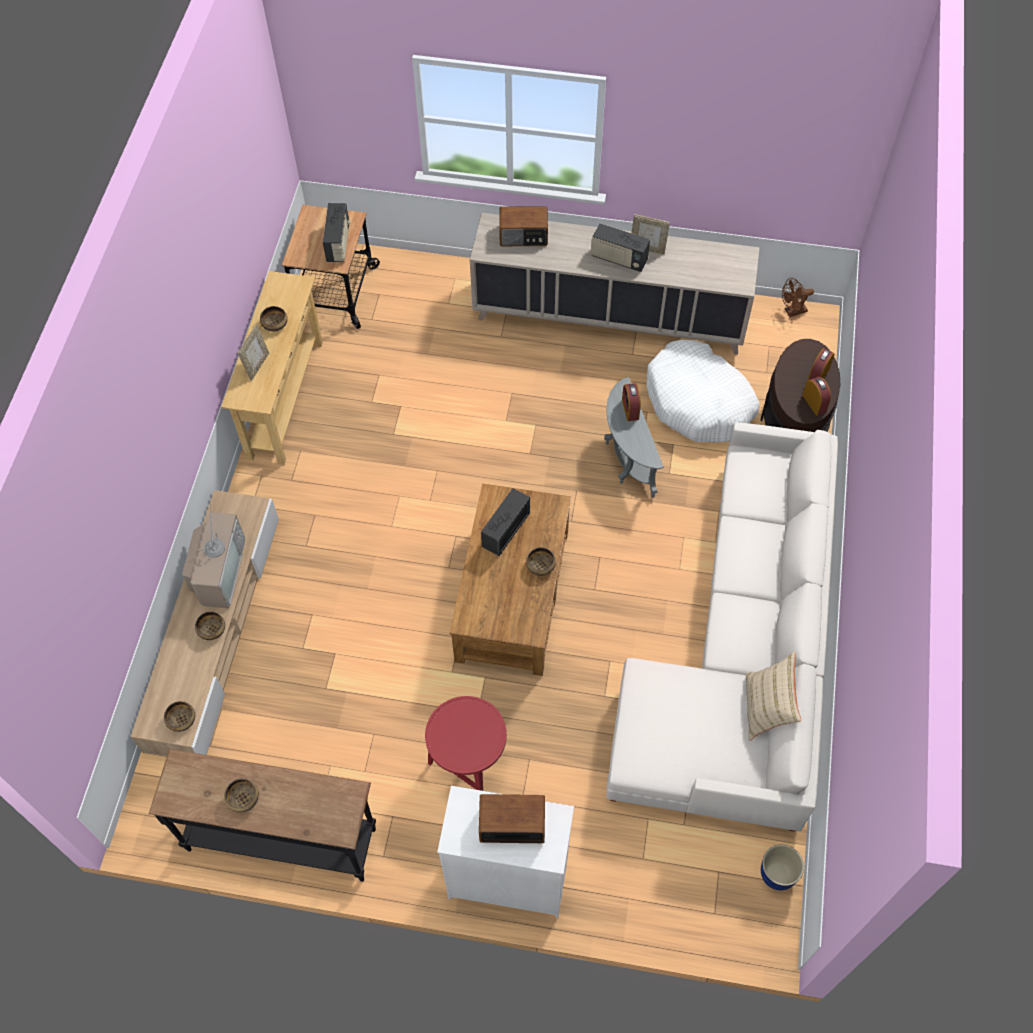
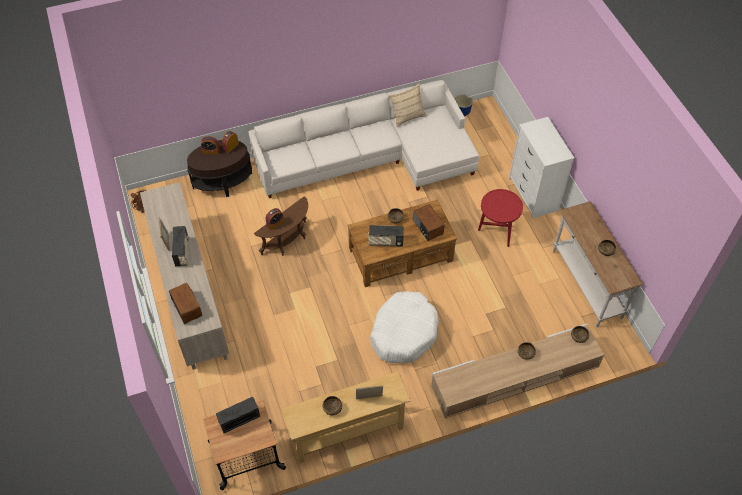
camera: 120 degrees left, 5 degrees down
black console table [149,749,376,882] -> white console table [553,201,643,327]
television [182,504,245,608] -> none
radio [479,794,545,843] -> radio moved to [413,204,445,241]
grey side table [604,377,664,498] -> brown side table [254,196,308,256]
white dog bed [646,340,760,443] -> white dog bed moved to [370,291,439,363]

